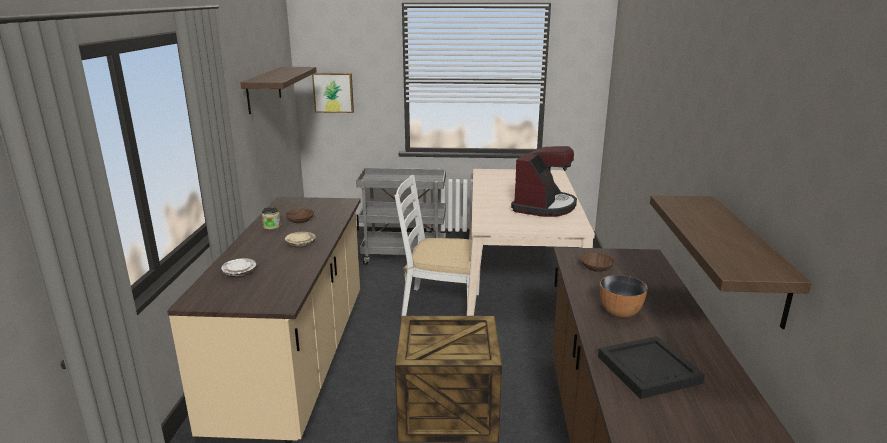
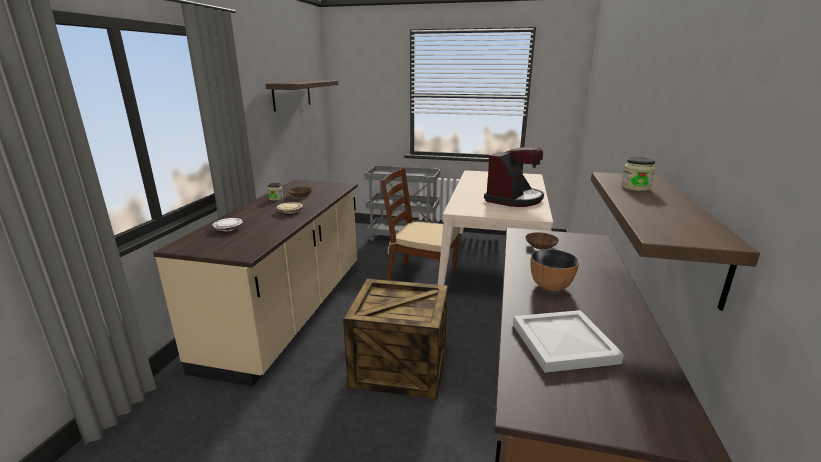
camera: 10 degrees right, 0 degrees up
picture [312,73,354,113] -> none
white chair [394,175,481,316] -> brown chair [381,168,460,280]
black tray [598,336,705,399] -> white tray [513,310,624,373]
none -> jar [621,157,655,191]

